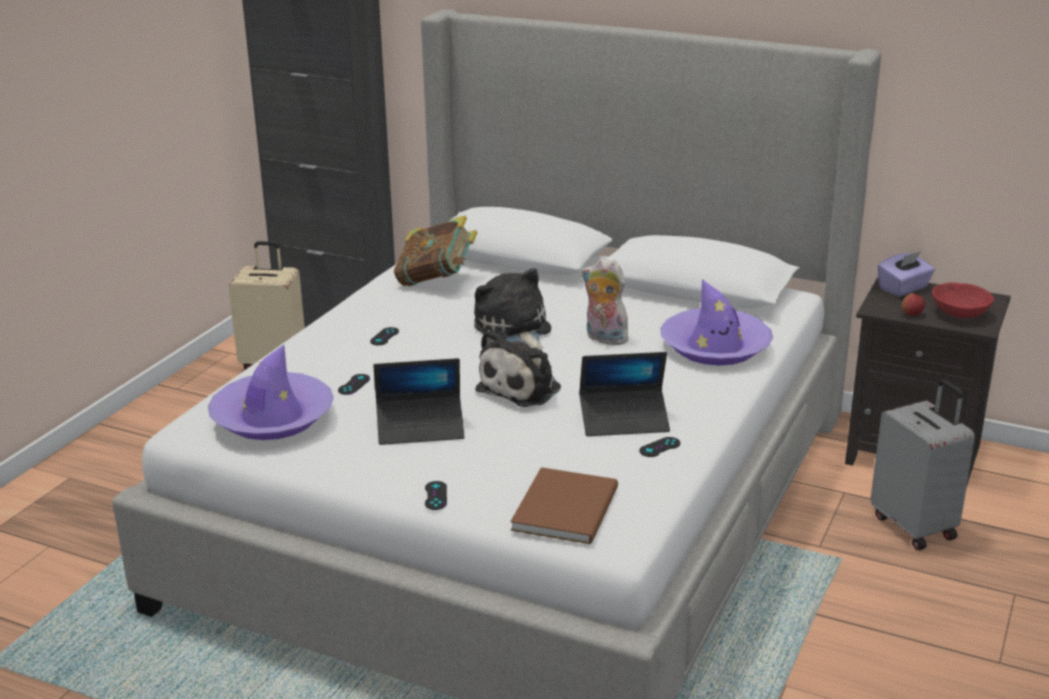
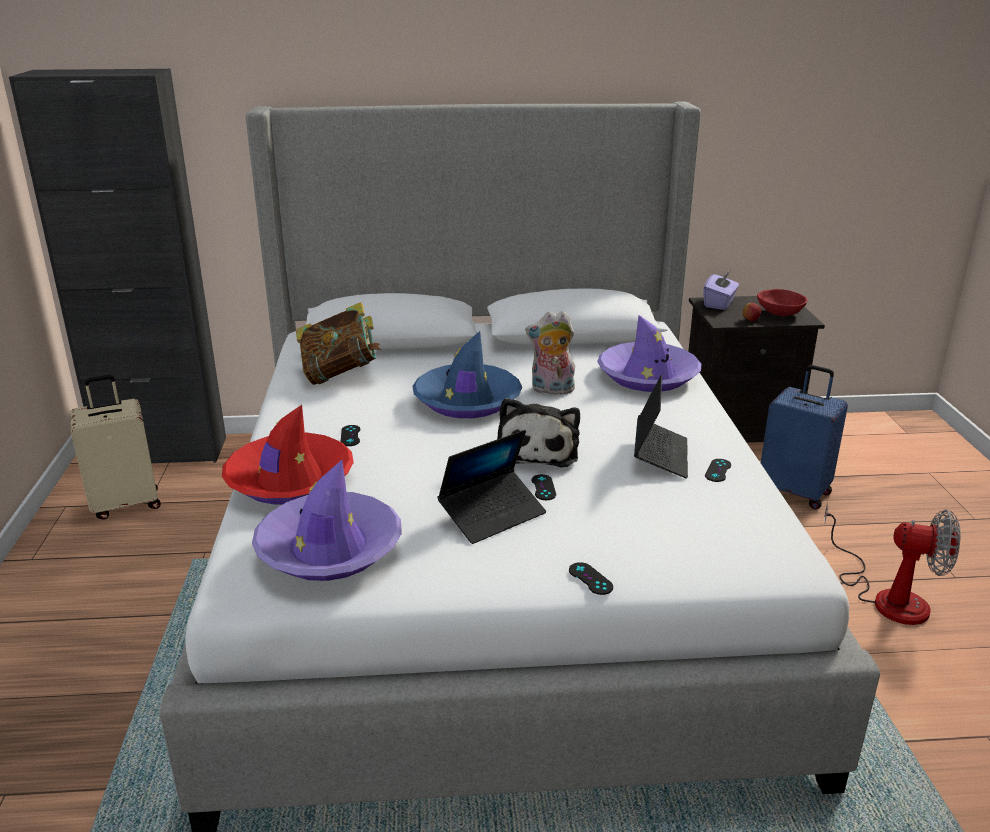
camera: 30 degrees left, 0 degrees up
black game controller [338,374,370,395] -> black game controller moved to [532,474,556,500]
plush toy [474,268,551,350] -> blue hat [412,331,522,418]
brown book [510,467,618,544] -> none
laptop [579,352,670,436] -> laptop turned 45 degrees counterclockwise [634,374,688,479]
grey suitcase [870,379,975,550] -> blue suitcase [761,365,848,510]
none -> red hat [222,405,354,505]
none -> fan [824,502,961,625]

